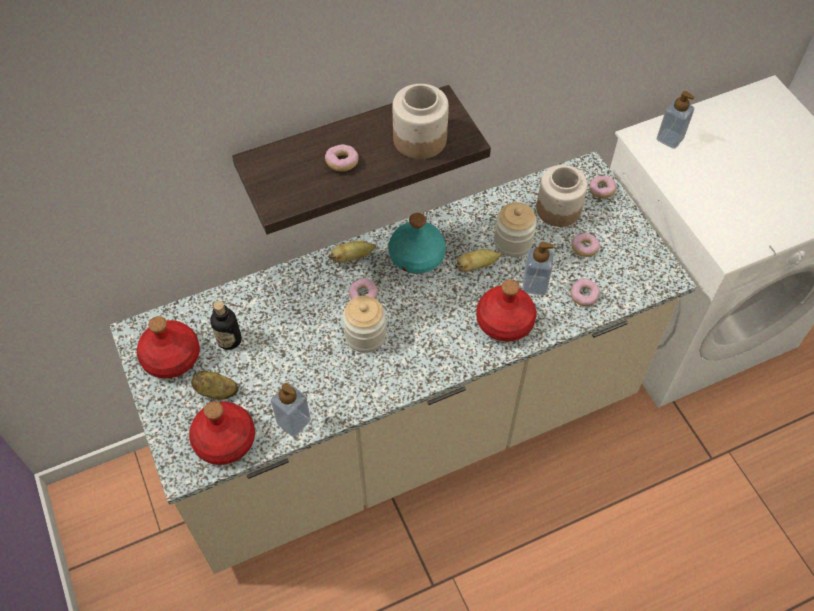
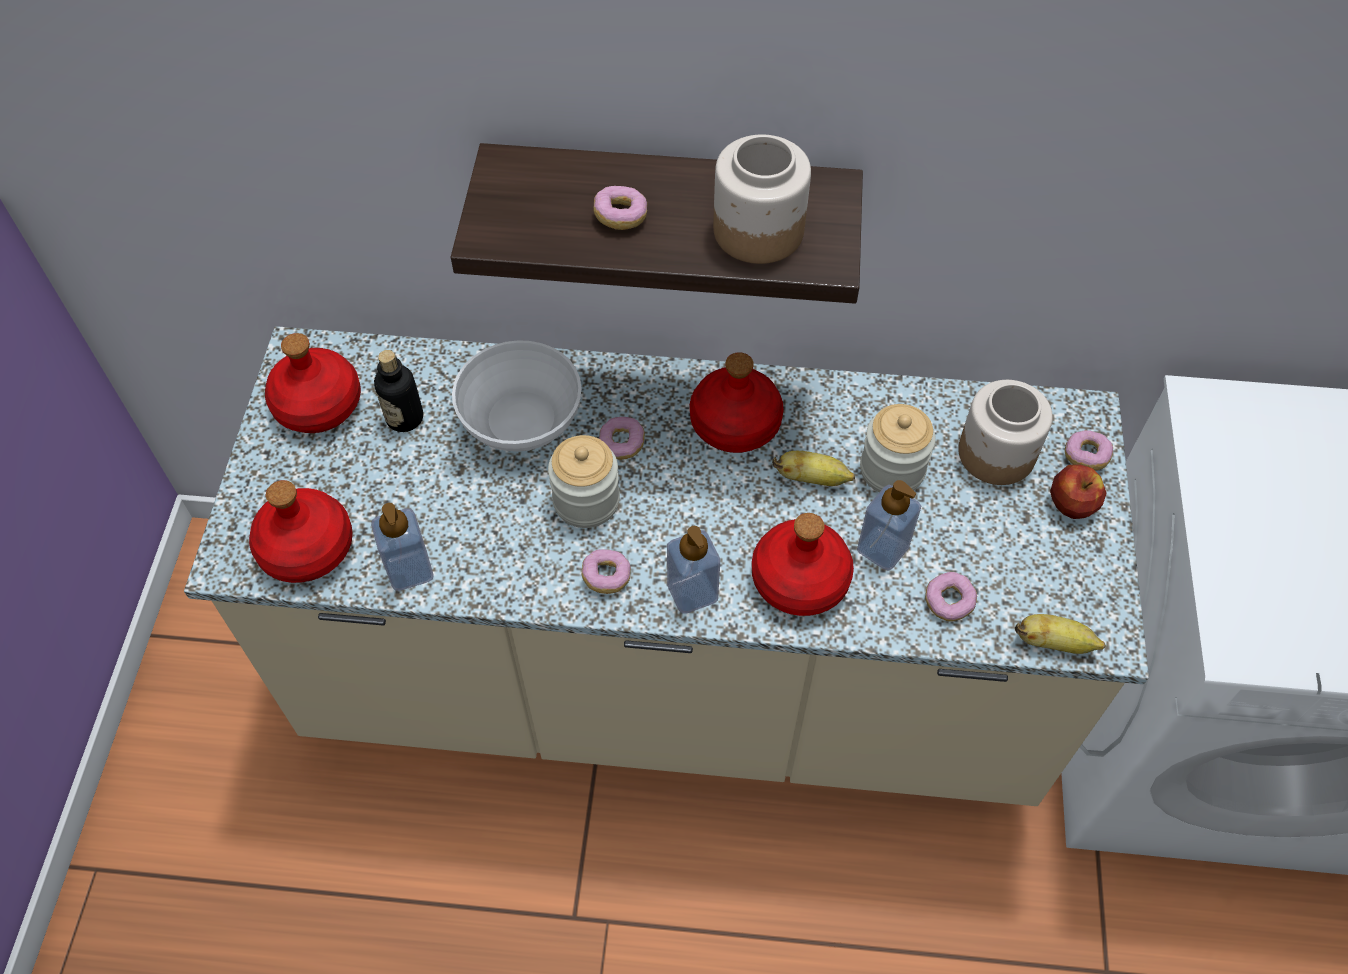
camera: 30 degrees right, 0 degrees up
potato [191,371,238,400] -> none
banana [328,241,376,263] -> banana moved to [1015,614,1106,654]
turquoise bottle [389,213,446,274] -> red bottle [690,352,784,453]
donut [571,233,600,257] -> donut moved to [582,549,631,594]
soap dispenser [657,91,694,149] -> soap dispenser moved to [667,526,720,613]
none -> white bowl [452,340,582,452]
none -> apple [1050,465,1107,519]

